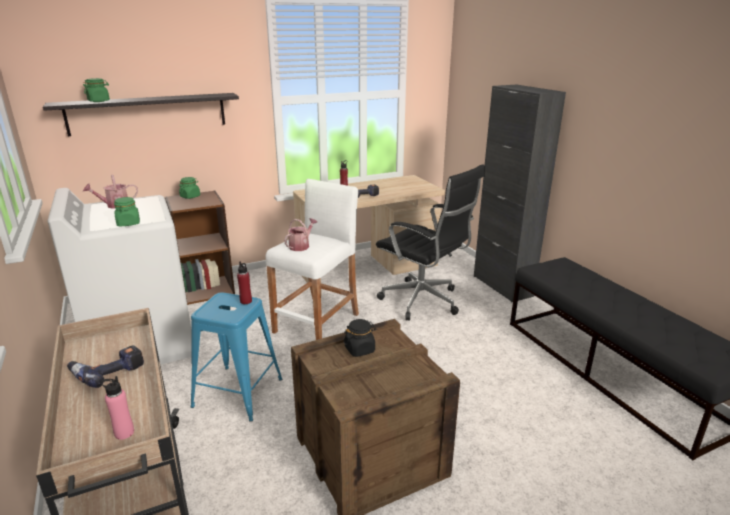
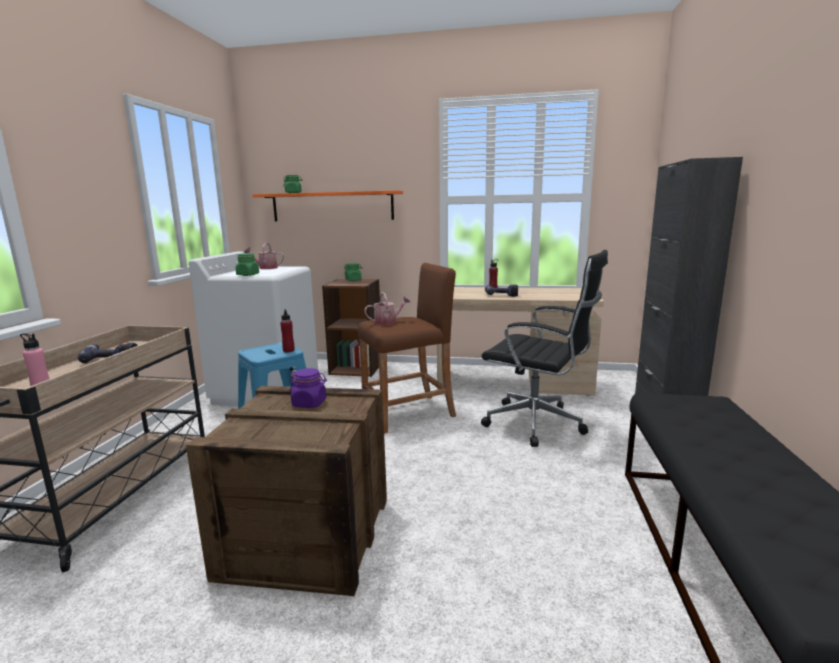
camera: 35 degrees right, 10 degrees down
black shelf [43,93,239,136] -> orange shelf [252,190,403,222]
white stool [265,179,359,340] -> brown stool [358,263,456,434]
black jar [344,319,376,357] -> purple jar [290,368,327,408]
black office chair [376,164,485,320] -> black office chair turned 45 degrees counterclockwise [481,250,608,447]

